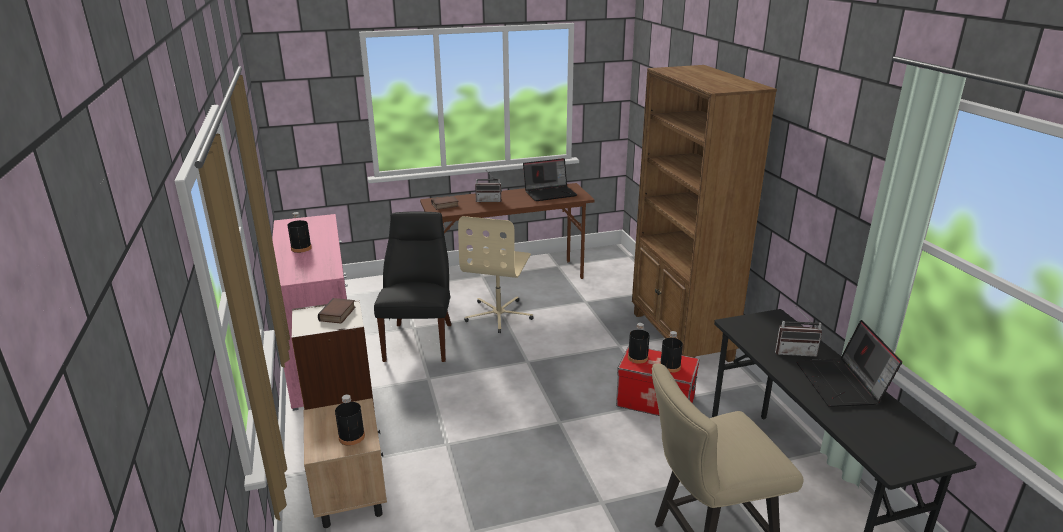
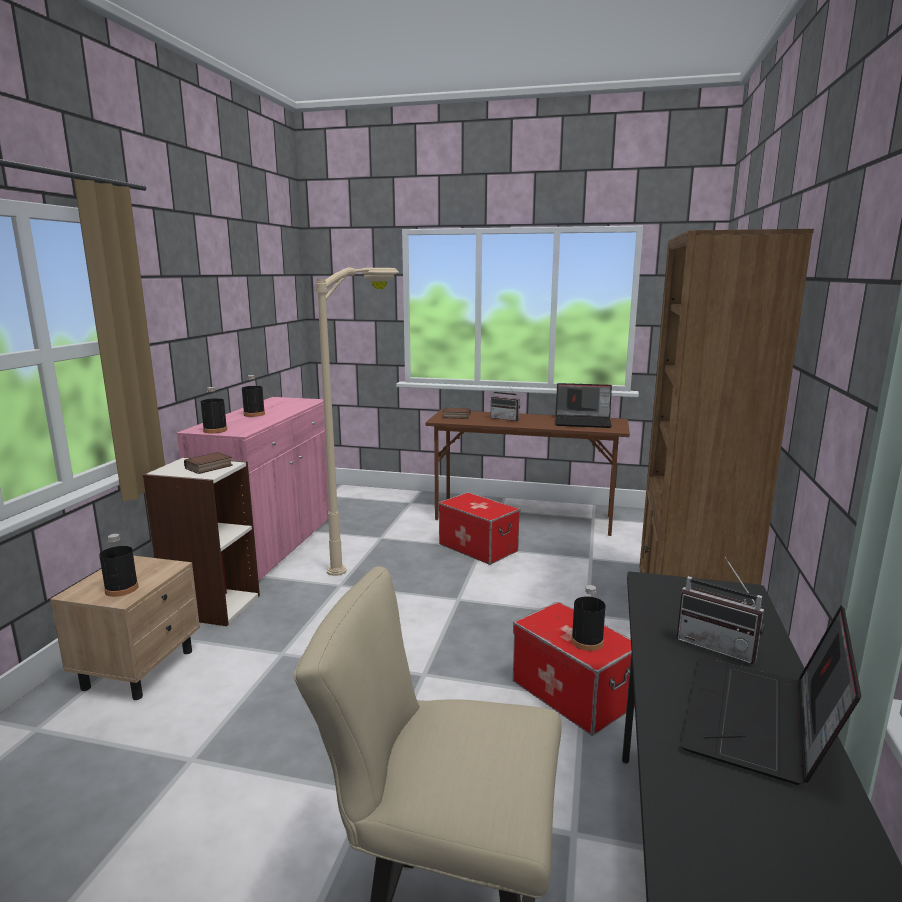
camera: 30 degrees right, 10 degrees down
black chair [374,211,451,362] -> beige floor lamp [315,268,399,576]
beige office chair [458,216,534,333] -> storage box [438,492,520,565]
black bottle [628,323,650,364] -> black bottle moved to [201,387,227,433]

